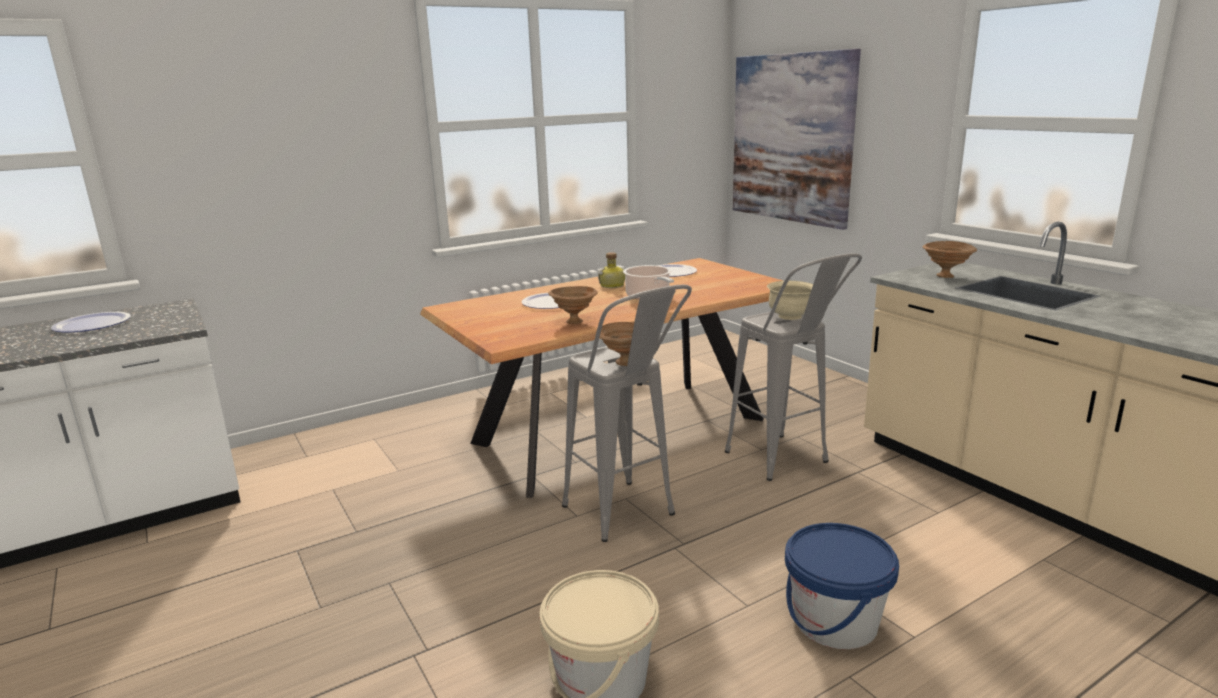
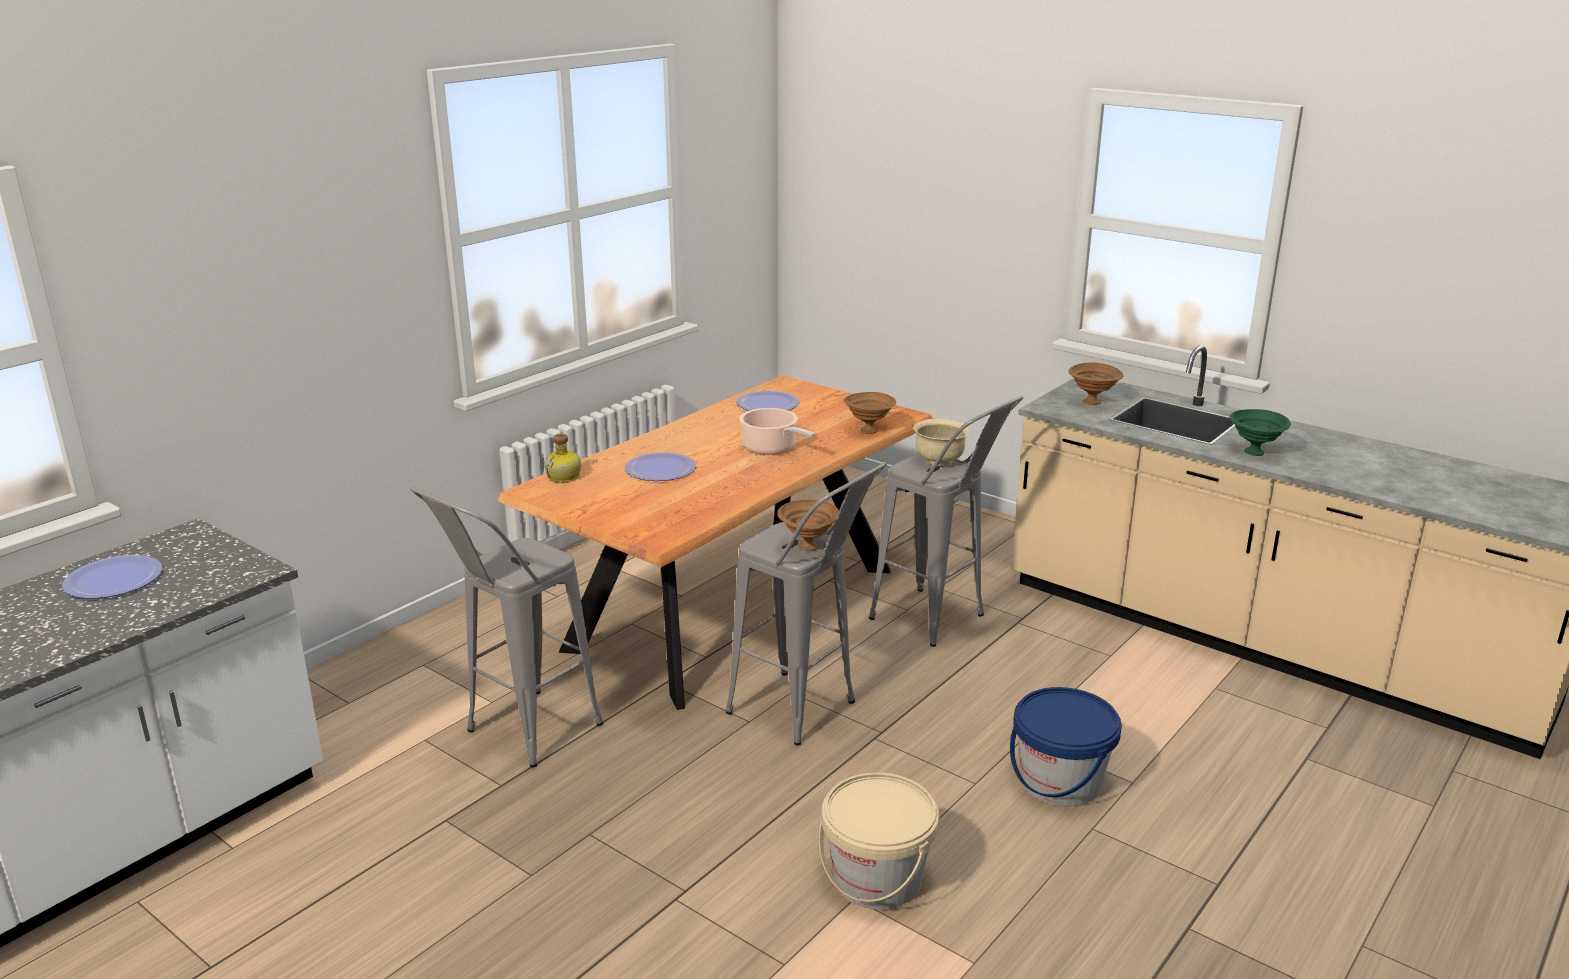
camera: 20 degrees left, 5 degrees up
brown bowl [548,286,598,324] -> brown bowl moved to [844,392,896,434]
bottle [598,252,625,288] -> bottle moved to [543,434,581,483]
picture [733,49,861,230] -> none
none -> grey stool [410,487,603,768]
none -> green bowl [1229,409,1291,456]

